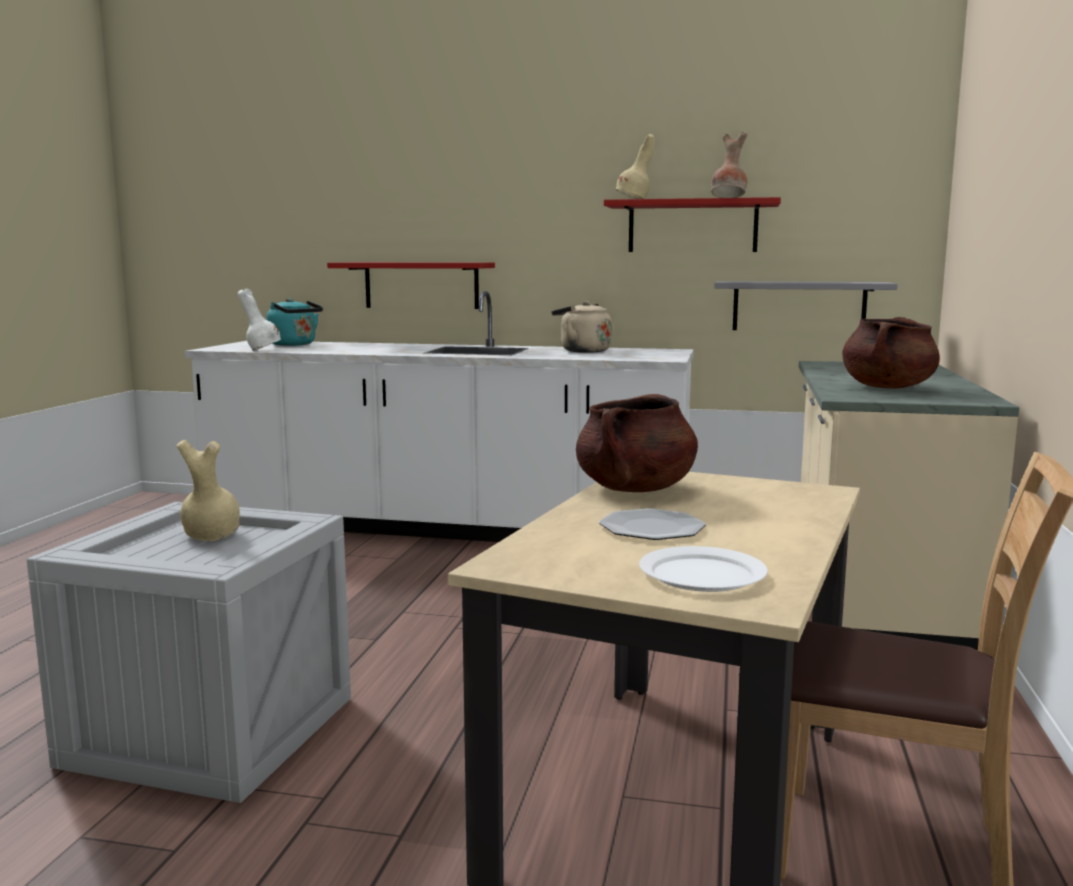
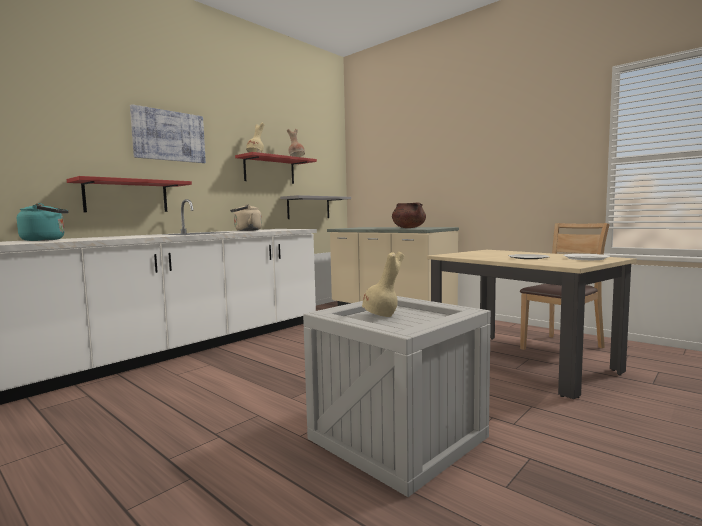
camera: 60 degrees left, 5 degrees down
white vase [237,288,281,351] -> none
brown cooking pot [576,394,698,492] -> none
none -> picture [130,104,206,163]

